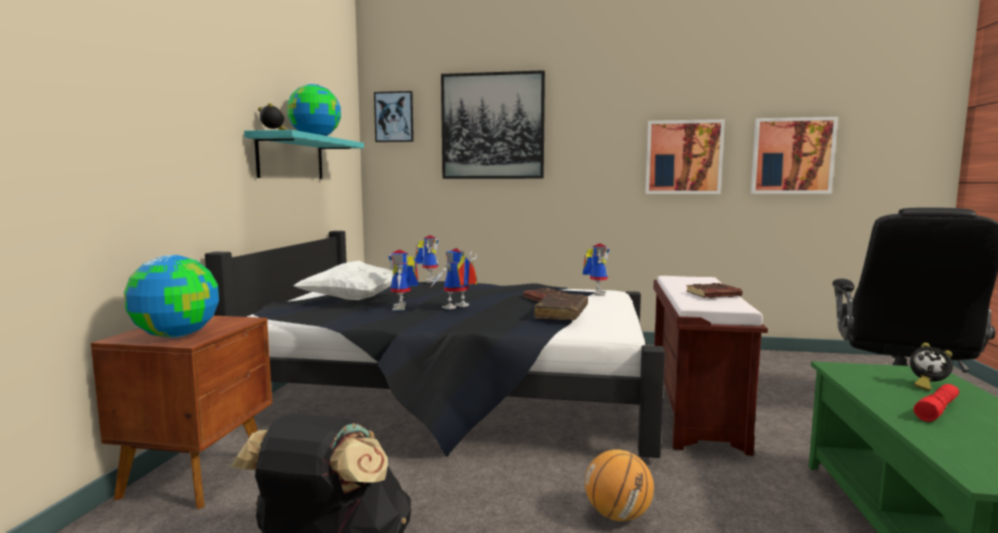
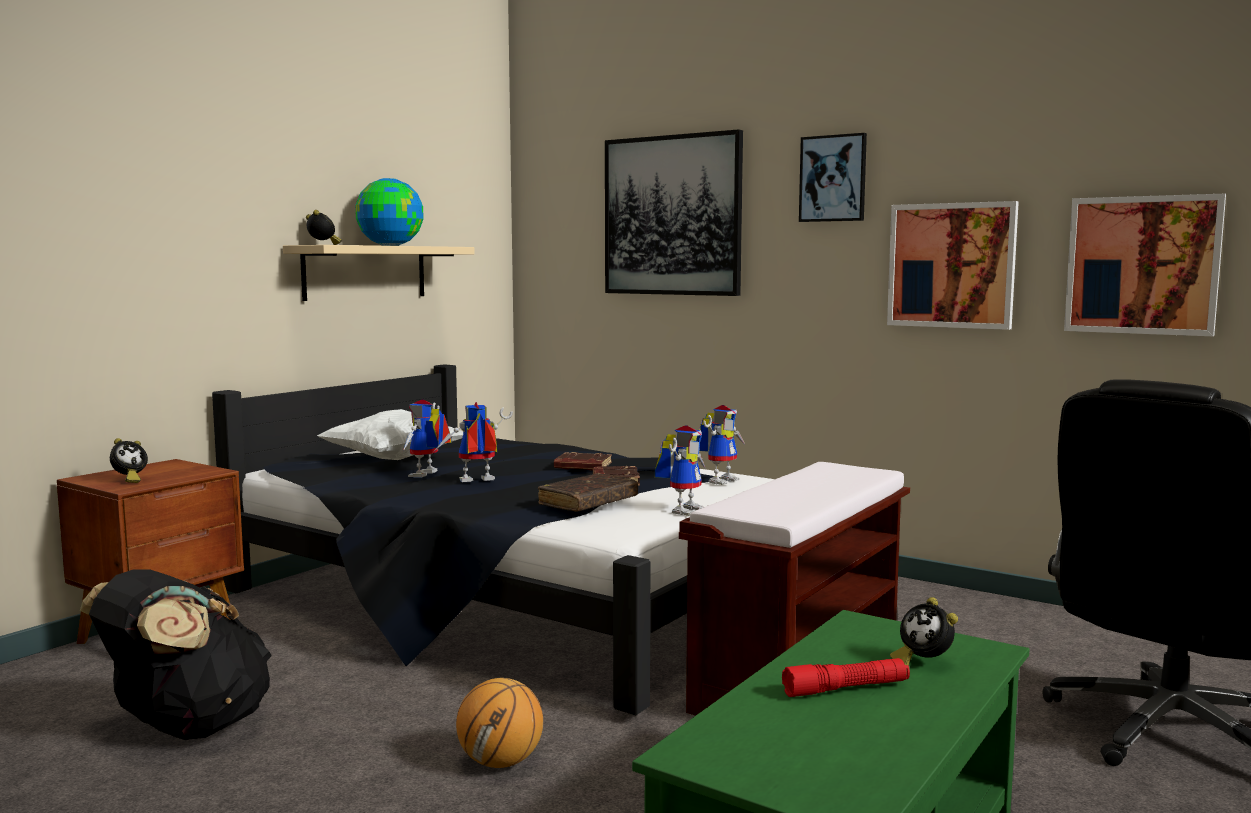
camera: 25 degrees right, 0 degrees up
globe [124,255,219,338] -> alarm clock [110,438,148,483]
turquoise shelf [244,130,364,179] -> beige shelf [283,245,475,301]
picture [374,91,414,142] -> picture moved to [799,133,867,222]
toy robot [415,235,439,283] -> toy robot moved to [655,425,706,516]
brown book [686,283,742,298] -> brown book moved to [554,452,612,470]

